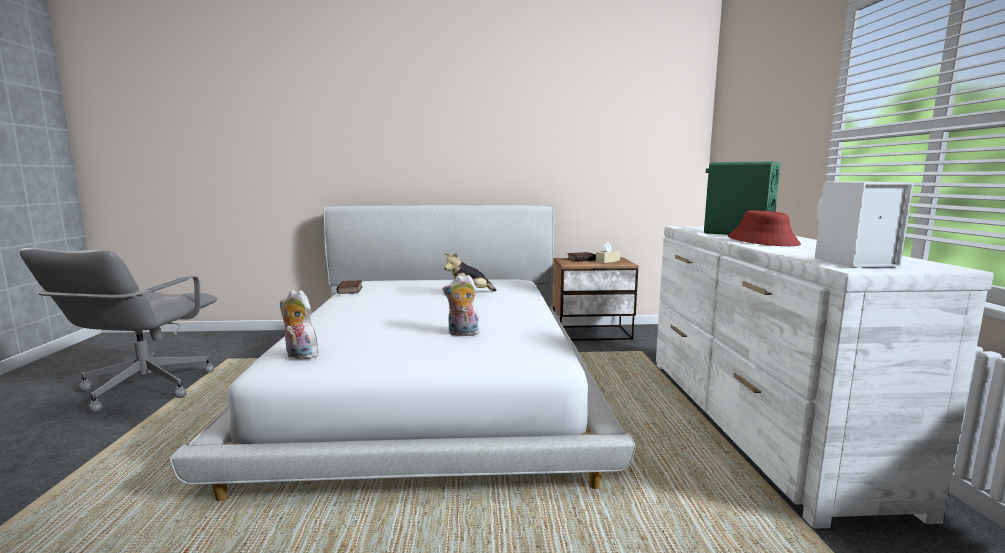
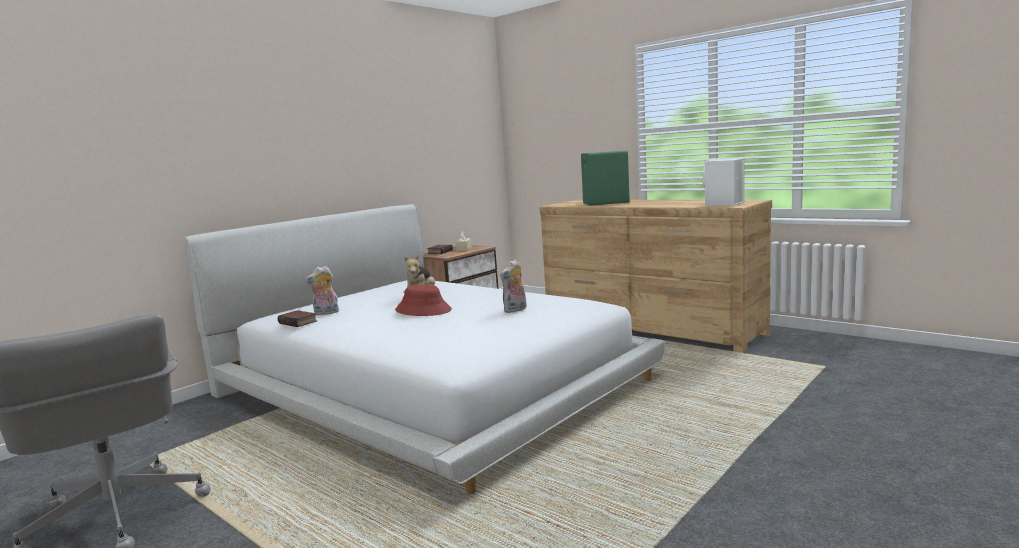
camera: 45 degrees left, 0 degrees up
plush toy [280,290,319,359] -> plush toy moved to [305,266,339,315]
white dresser [656,226,994,529] -> brown dresser [540,200,772,353]
red hat [728,210,801,246] -> red hat moved to [395,284,452,316]

